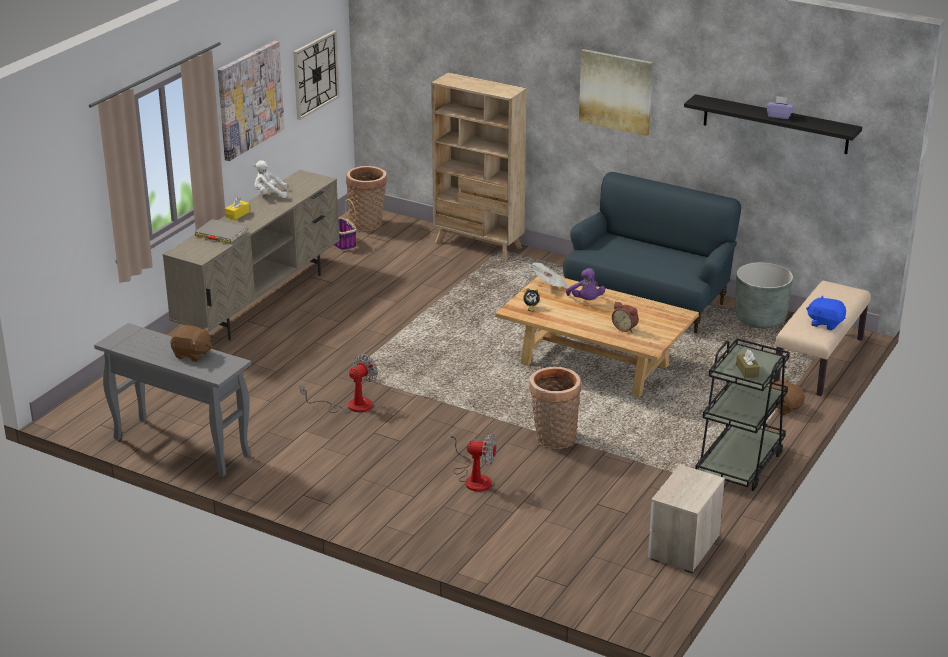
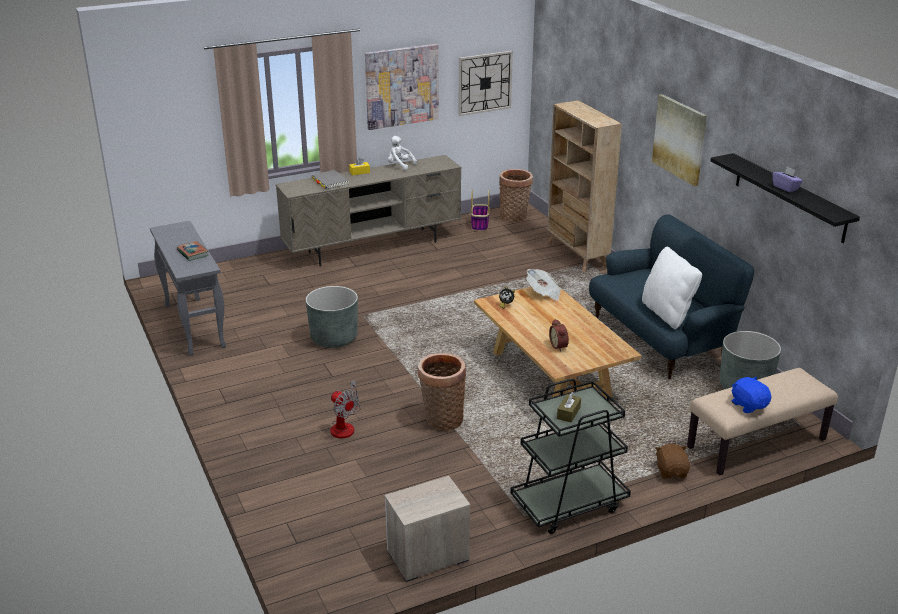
camera: 35 degrees right, 0 degrees up
brown plush toy [171,325,212,362] -> book [177,241,209,261]
fan [300,354,378,413] -> grey planter [306,286,358,348]
purple plush toy [566,268,605,300] -> none
none -> white pillow [642,247,702,329]

